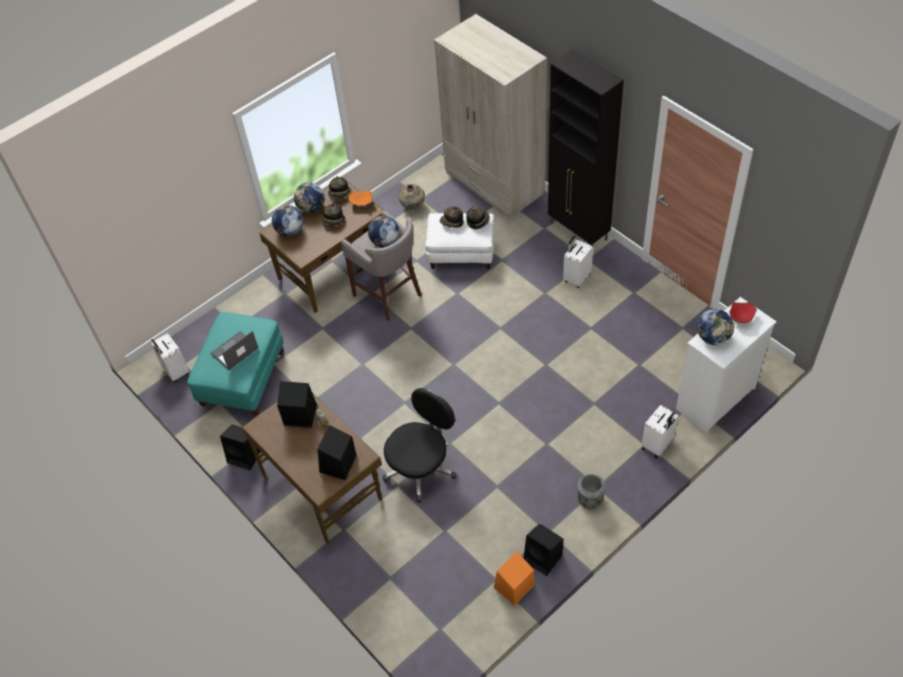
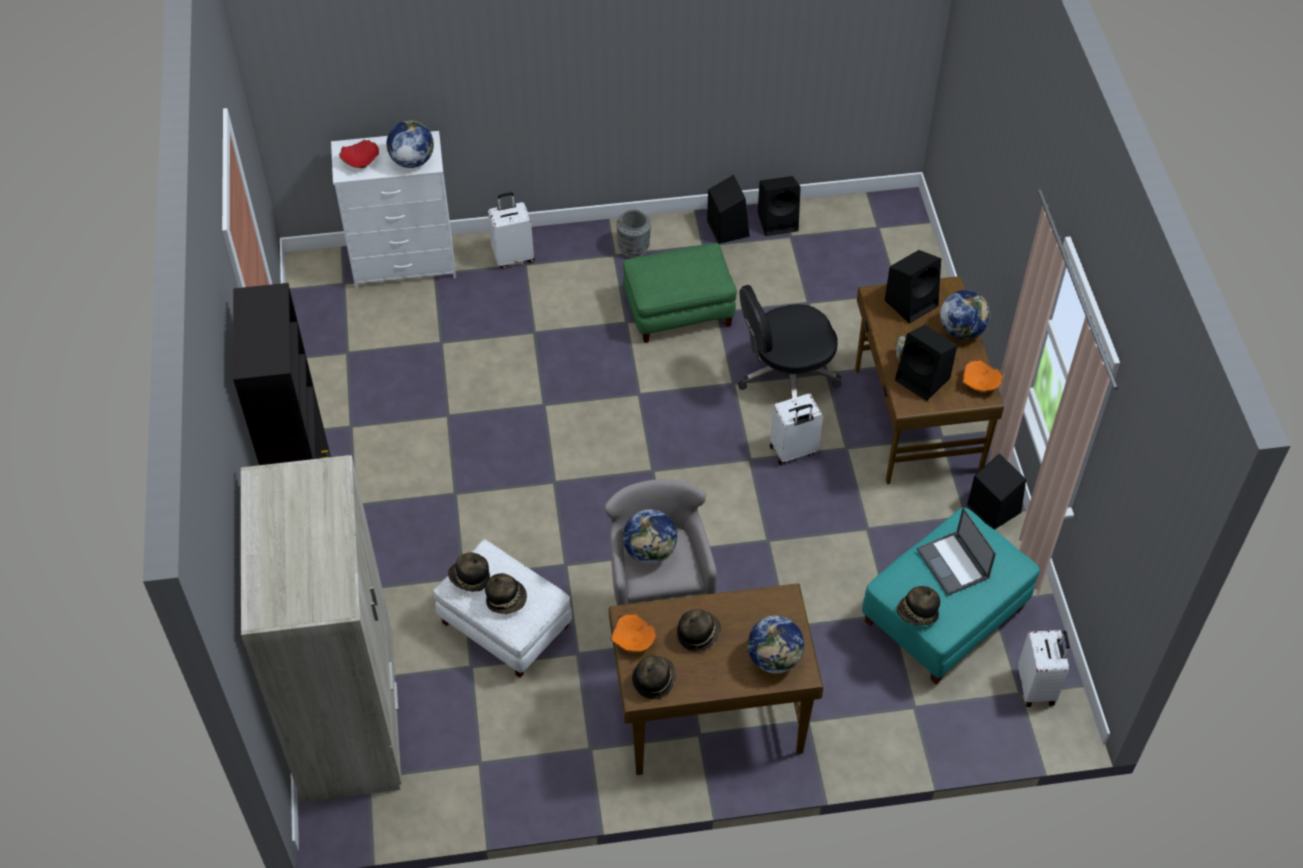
camera: 150 degrees left, 0 degrees up
laptop [211,331,258,370] -> laptop turned 75 degrees clockwise [917,507,996,596]
globe [294,182,325,213] -> globe moved to [940,290,990,339]
beige vase [399,184,425,209] -> none
orange speaker [494,551,534,606] -> black speaker [758,176,801,236]
white suitcase [563,236,593,288] -> white suitcase moved to [770,393,823,465]
none -> green ottoman [623,243,737,343]
none -> hat [897,586,940,625]
none -> orange bowl [962,359,1003,391]

